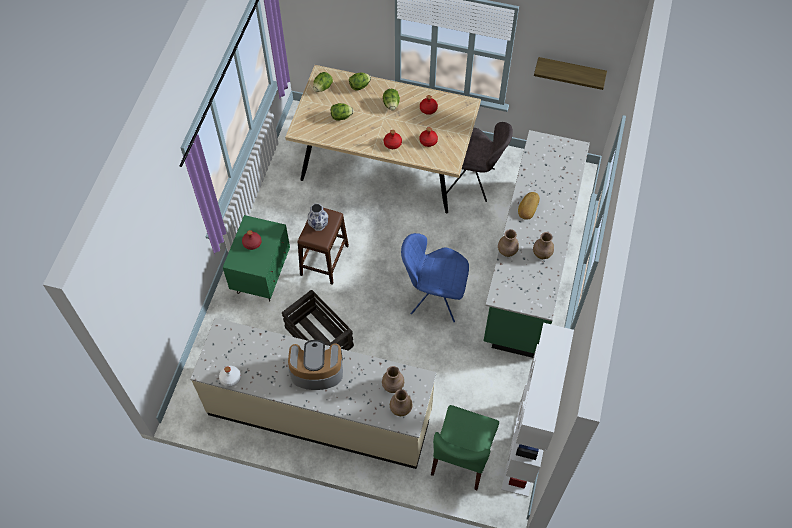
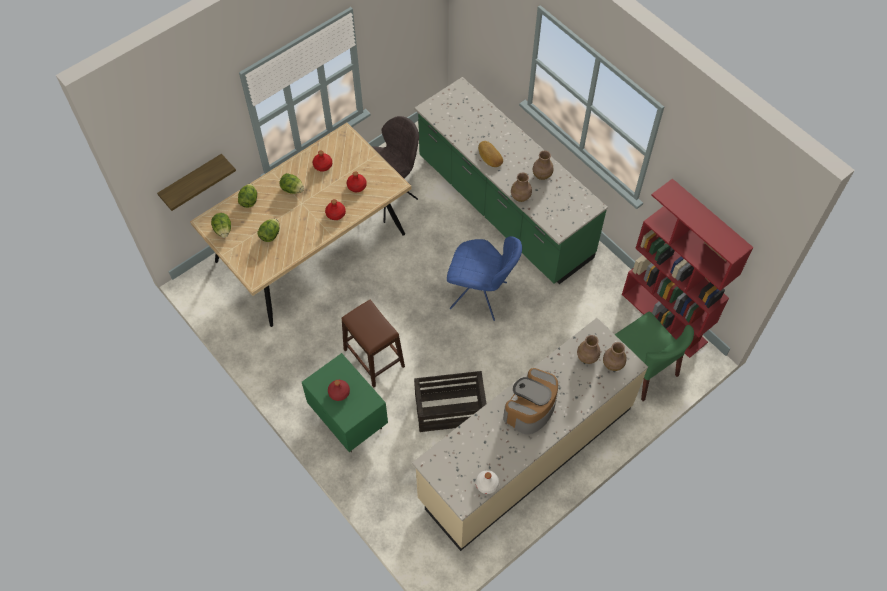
camera: 55 degrees left, 0 degrees up
vase [308,204,328,231] -> none
blue chair [401,233,469,322] -> blue chair turned 120 degrees counterclockwise [447,236,522,321]
white bookcase [501,323,574,497] -> red bookcase [622,178,754,358]
shelf [534,57,607,90] -> shelf moved to [157,154,236,211]

